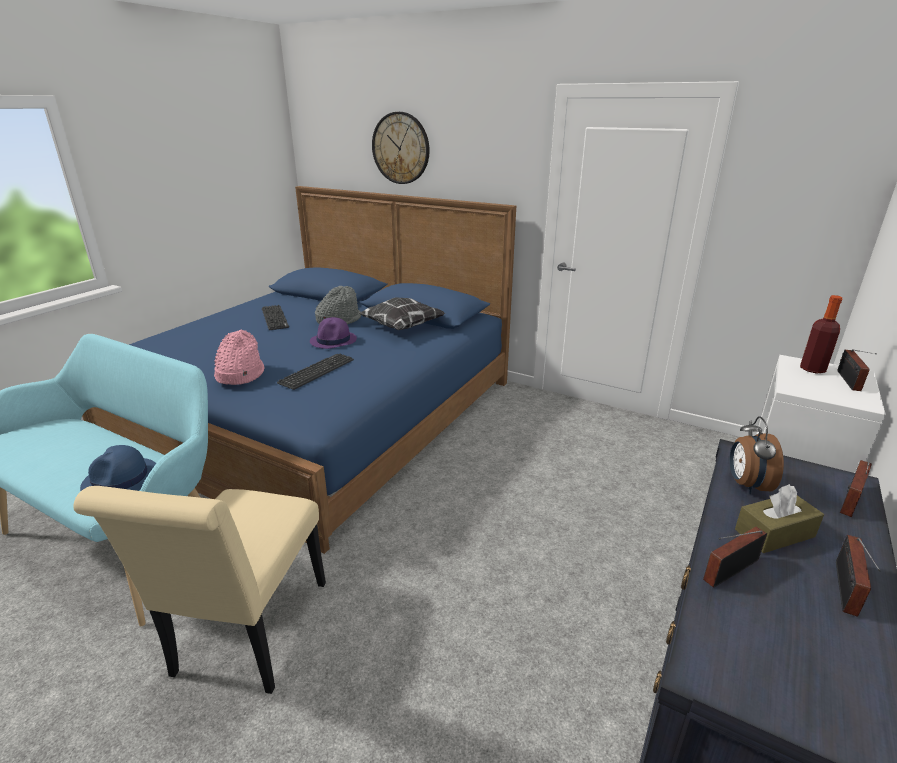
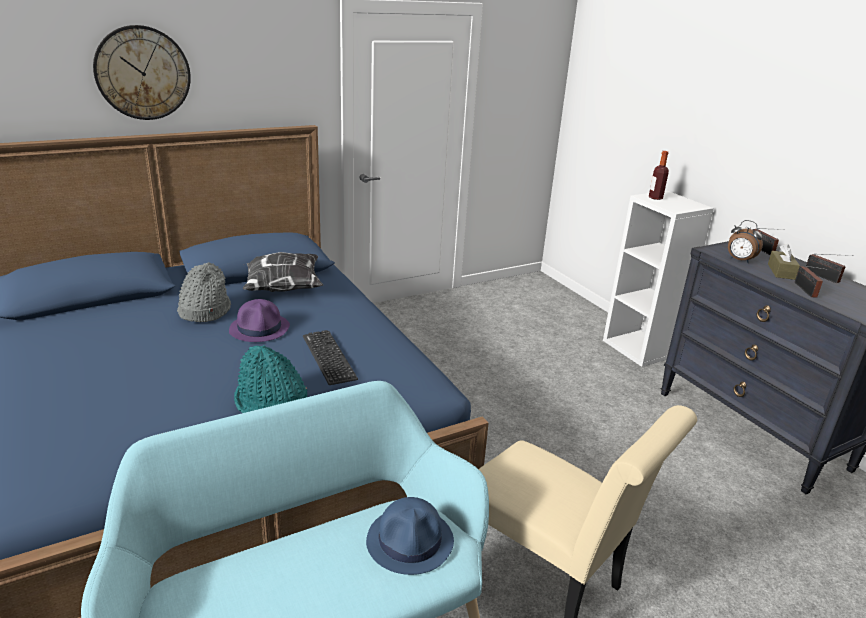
camera: 60 degrees left, 0 degrees up
pink hat [214,330,264,385] -> turquoise hat [234,345,307,413]
keyboard [262,305,289,330] -> none
radio [837,350,877,391] -> none

